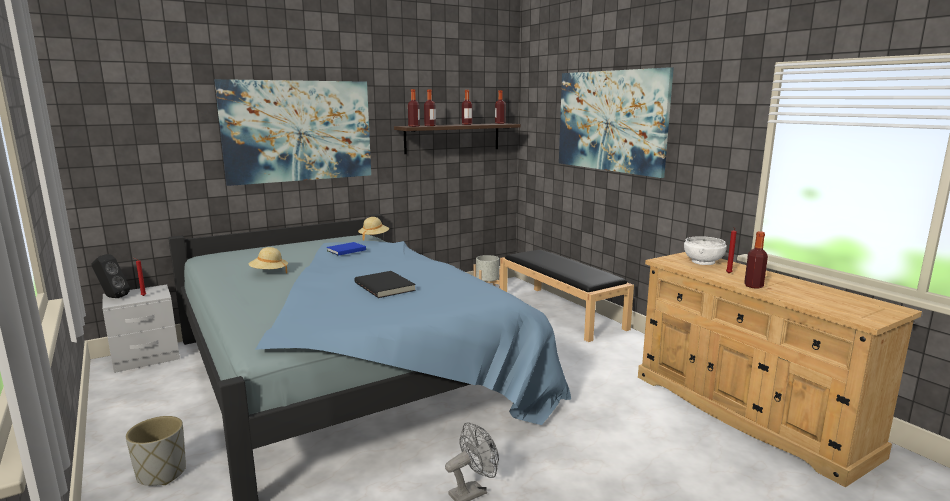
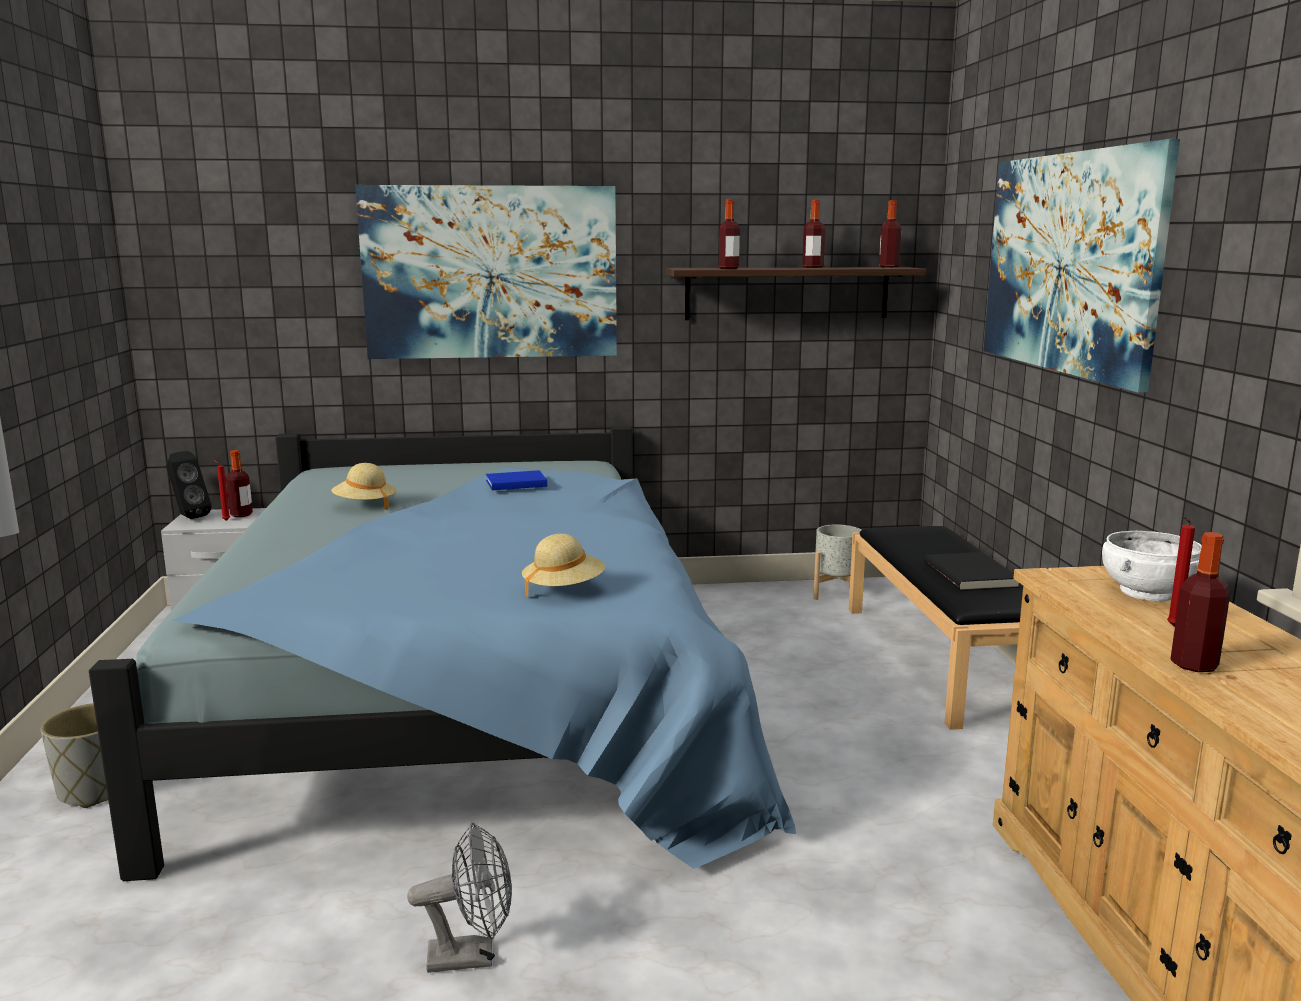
camera: 25 degrees right, 0 degrees up
black book [355,271,416,298] -> black book moved to [924,552,1019,591]
beige hat [358,217,389,241] -> beige hat moved to [522,534,605,597]
bottle [408,89,420,127] -> bottle moved to [226,450,253,517]

